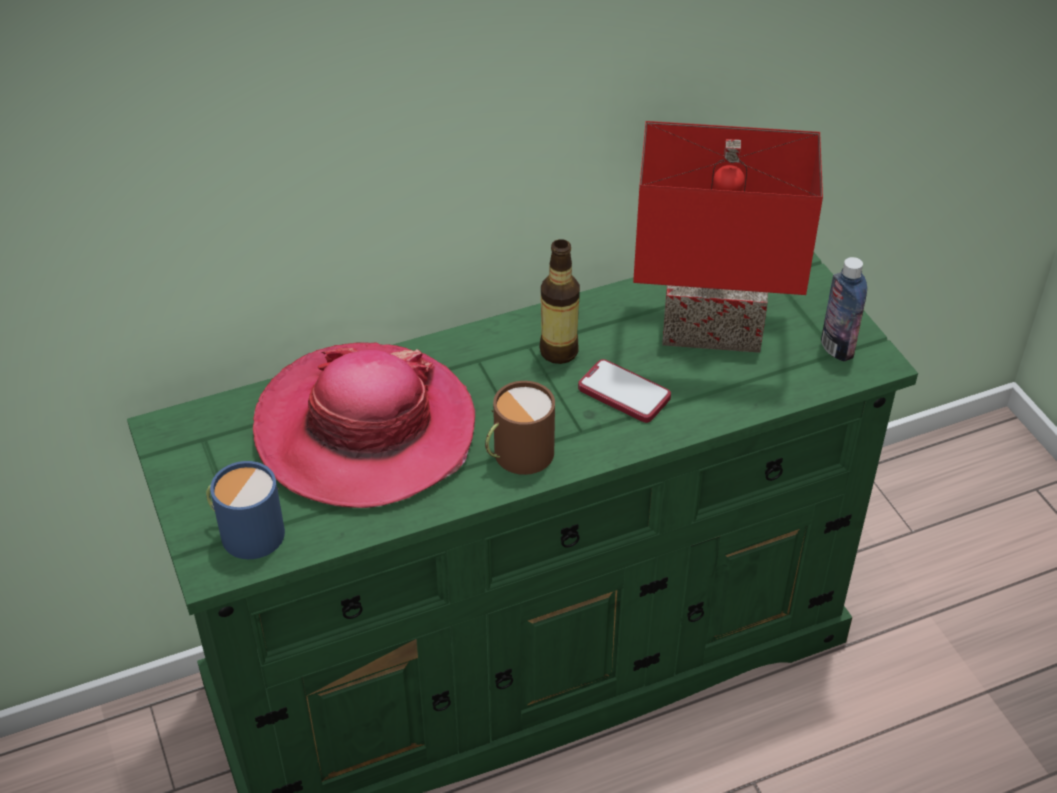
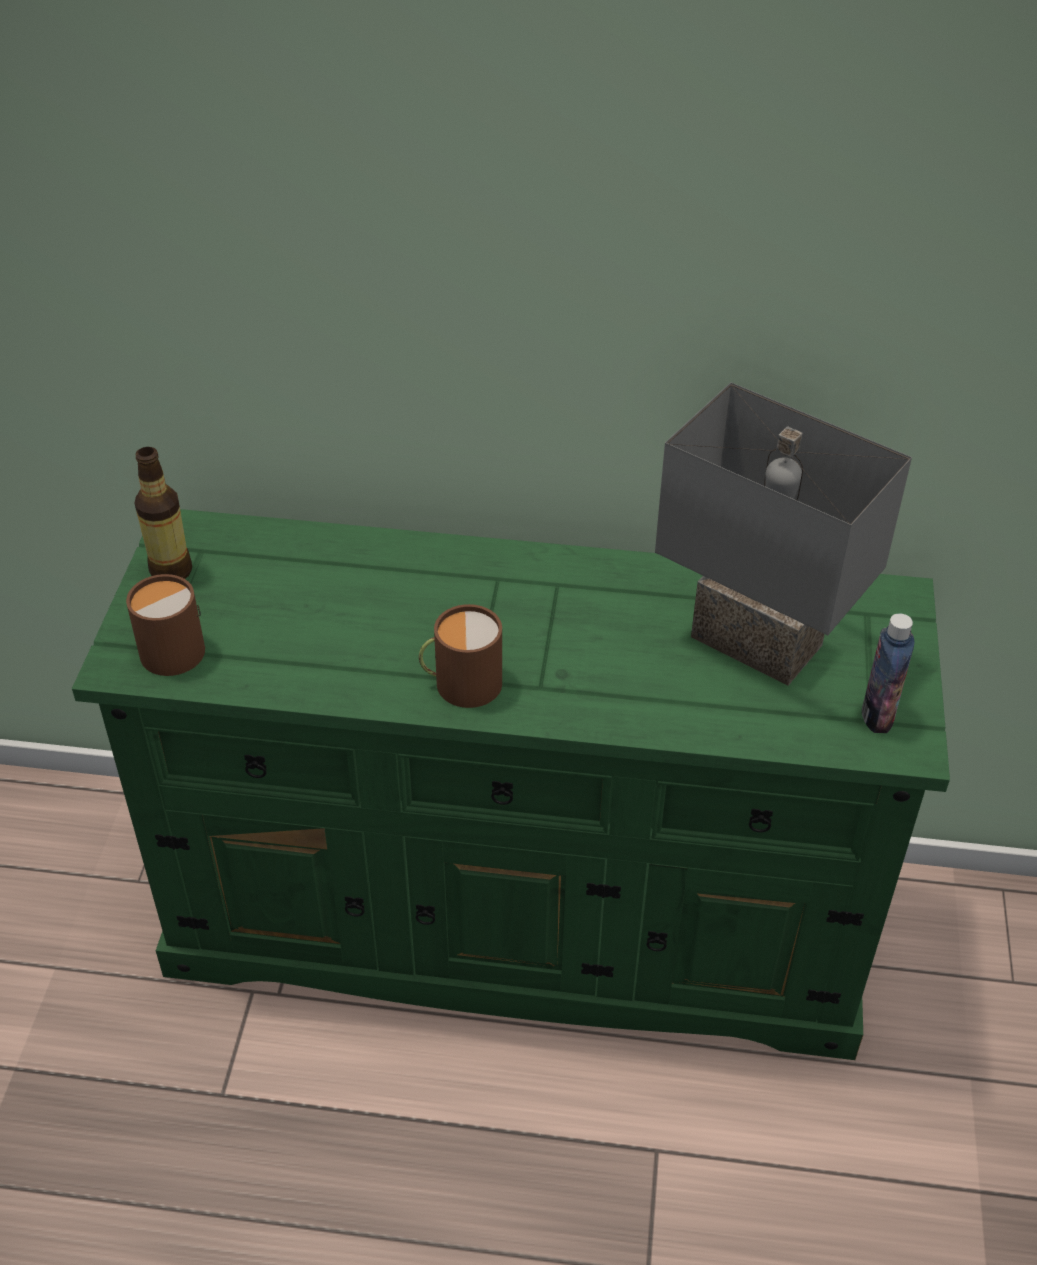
camera: 30 degrees right, 0 degrees up
blue mug [206,461,285,559] -> brown mug [126,574,205,676]
hat [253,342,475,508] -> none
bottle [540,239,580,364] -> bottle moved to [135,447,192,579]
phone [578,359,671,423] -> none
red table lamp [633,121,823,353] -> grey table lamp [655,382,912,686]

